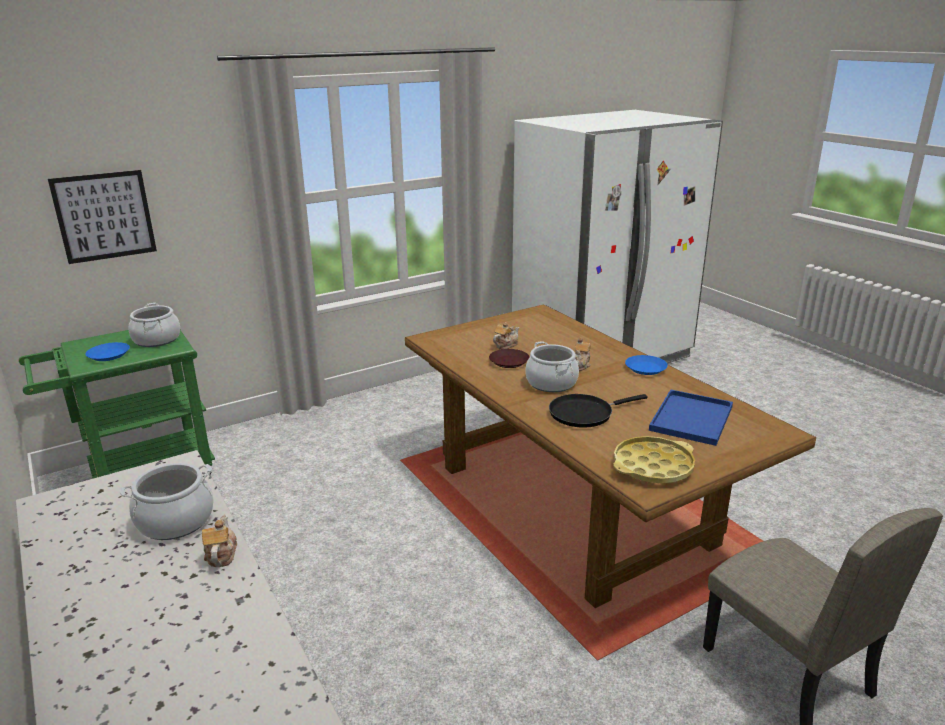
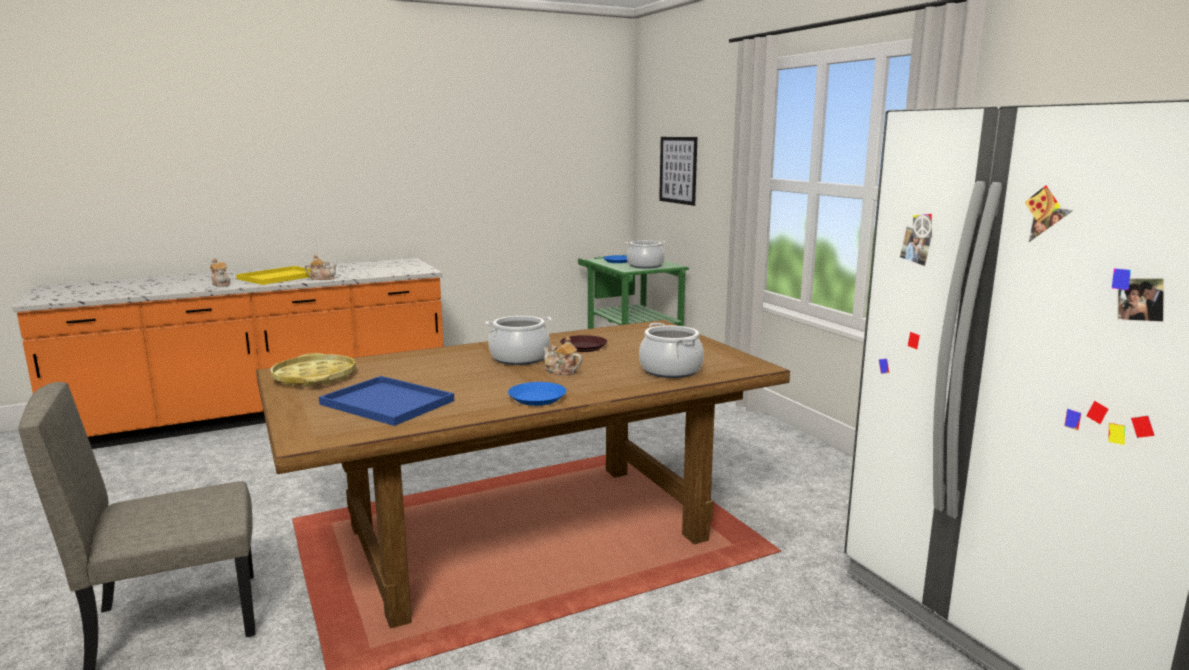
camera: 95 degrees right, 10 degrees down
cooking pot [120,463,214,540] -> cooking pot moved to [639,323,704,378]
teapot [493,322,519,349] -> teapot moved to [210,258,231,287]
black frying pan [549,394,648,427] -> none
none -> yellow tray [236,266,311,285]

